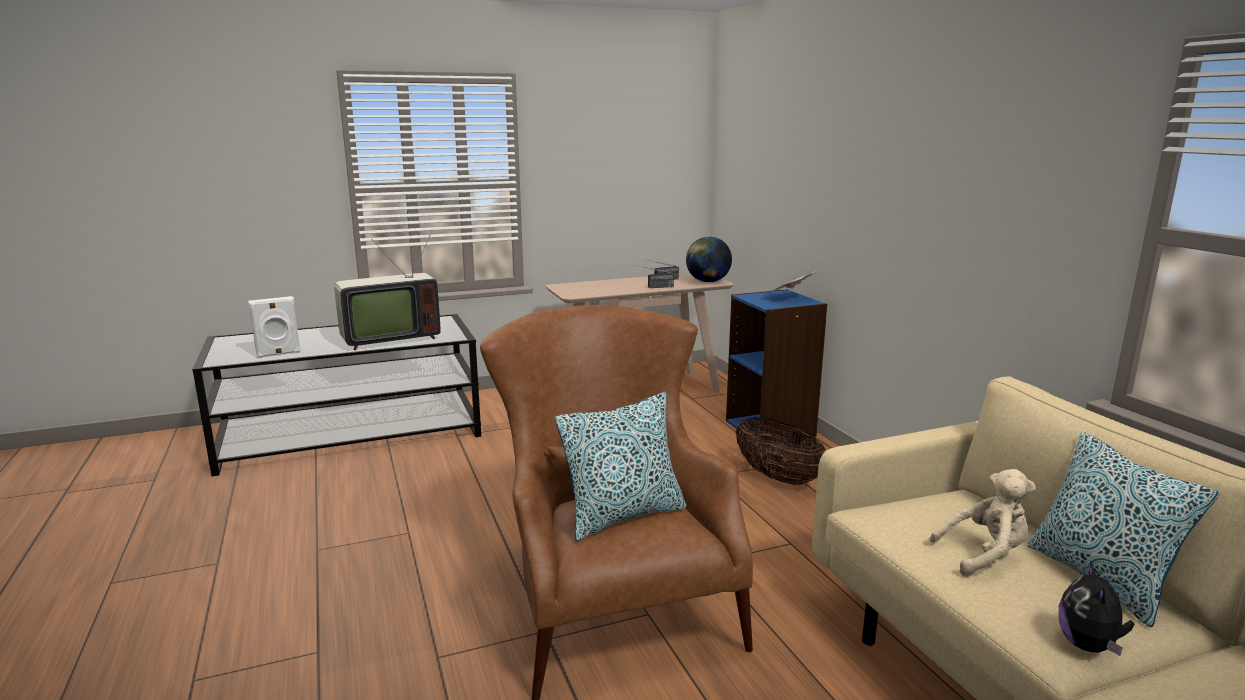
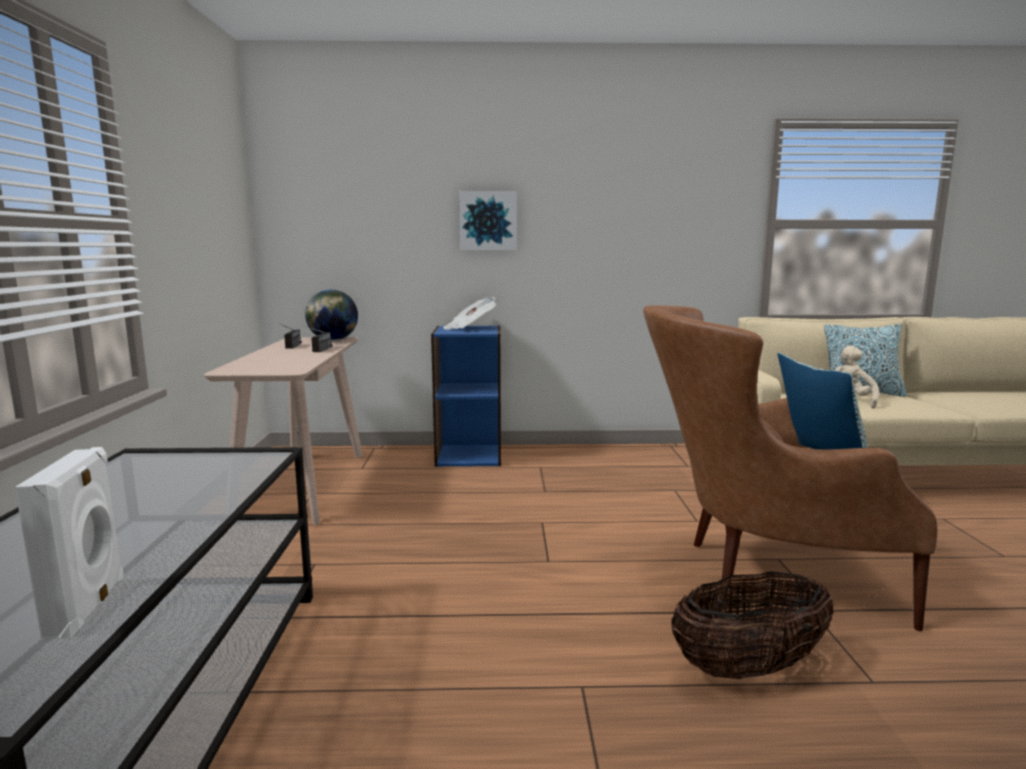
camera: 70 degrees left, 5 degrees down
television [334,230,441,350] -> none
basket [735,417,826,485] -> basket moved to [671,571,834,679]
plush toy [1059,560,1134,656] -> none
none -> picture [459,191,517,250]

